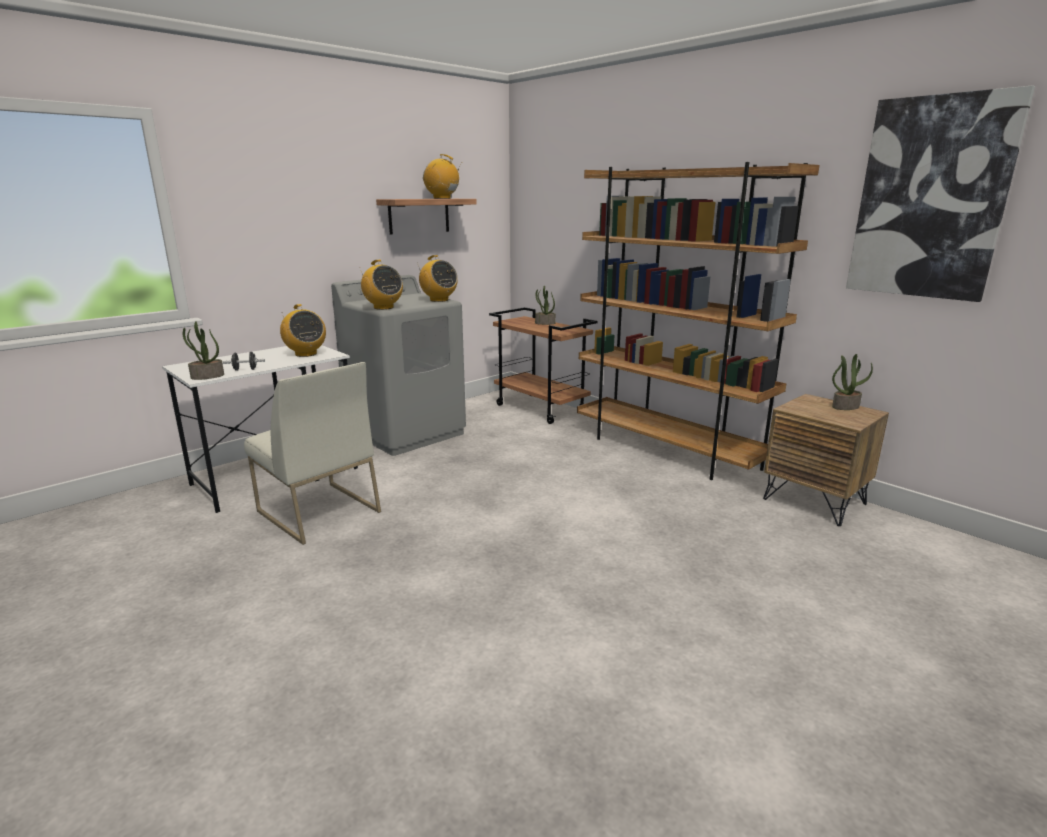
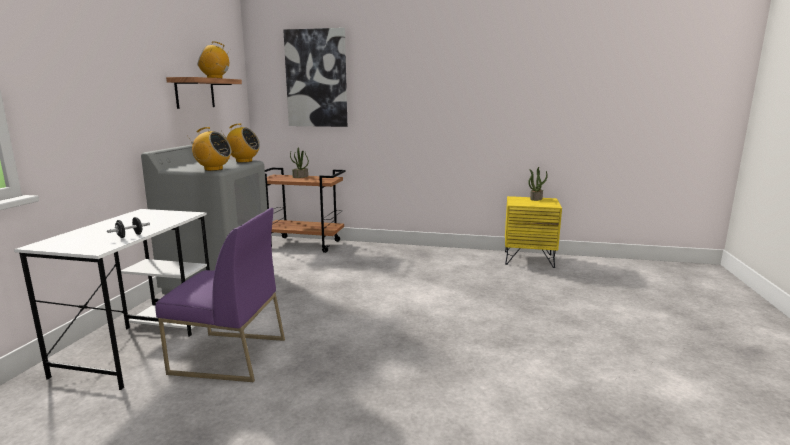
camera: 35 degrees left, 5 degrees down
potted plant [183,321,224,380] -> none
white chair [244,362,381,545] -> purple chair [155,208,285,382]
radio [280,304,326,357] -> none
brown bookcase [577,162,819,480] -> none
brown nightstand [763,394,889,526] -> yellow nightstand [505,196,562,268]
picture [846,85,1035,302] -> picture moved to [283,28,347,127]

